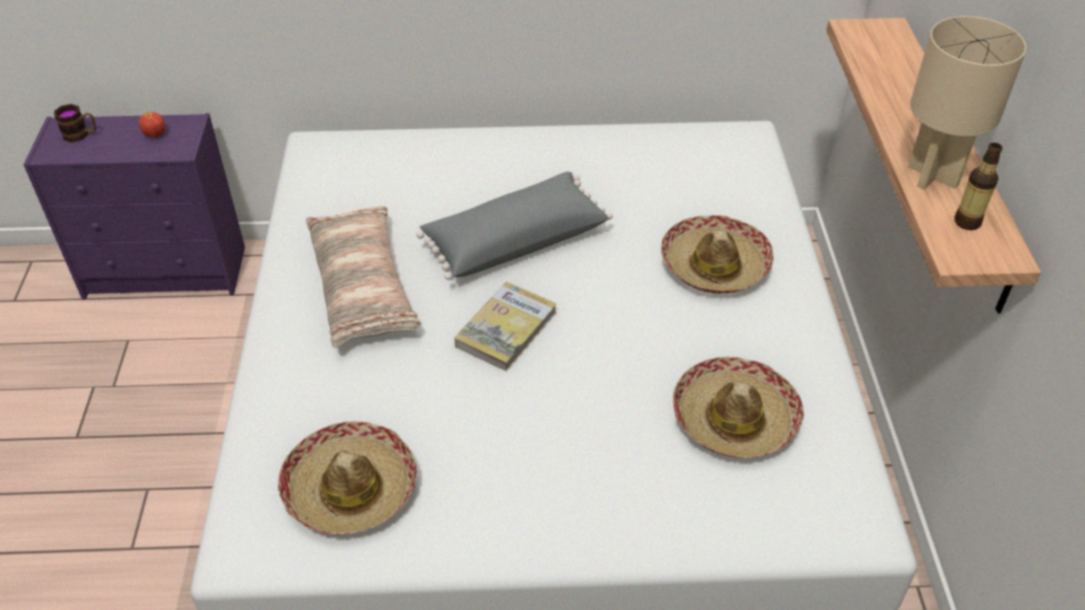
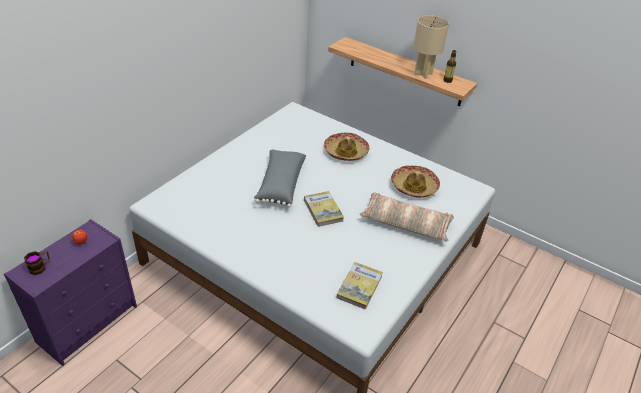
camera: 55 degrees left, 5 degrees down
hat [278,421,417,535] -> book [336,262,383,310]
pillow [306,206,420,348] -> pillow moved to [360,192,454,241]

